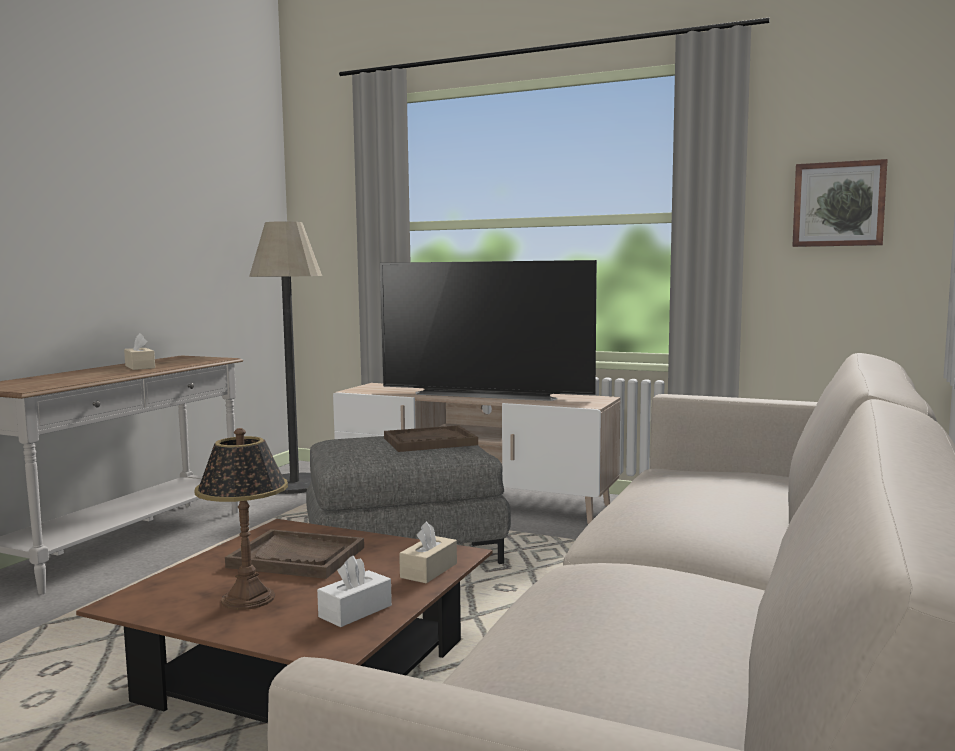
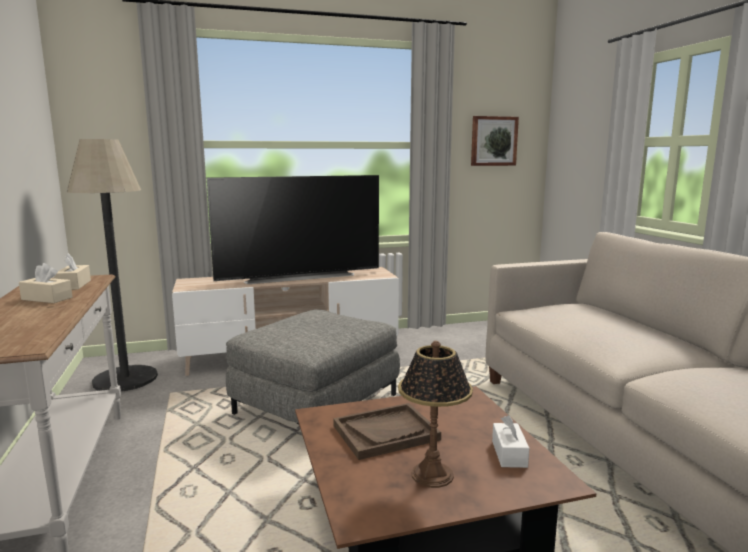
camera: 40 degrees left, 5 degrees up
brown tray [384,425,478,452] -> none
beige tissue box [399,521,457,583] -> beige tissue box moved to [54,253,91,290]

